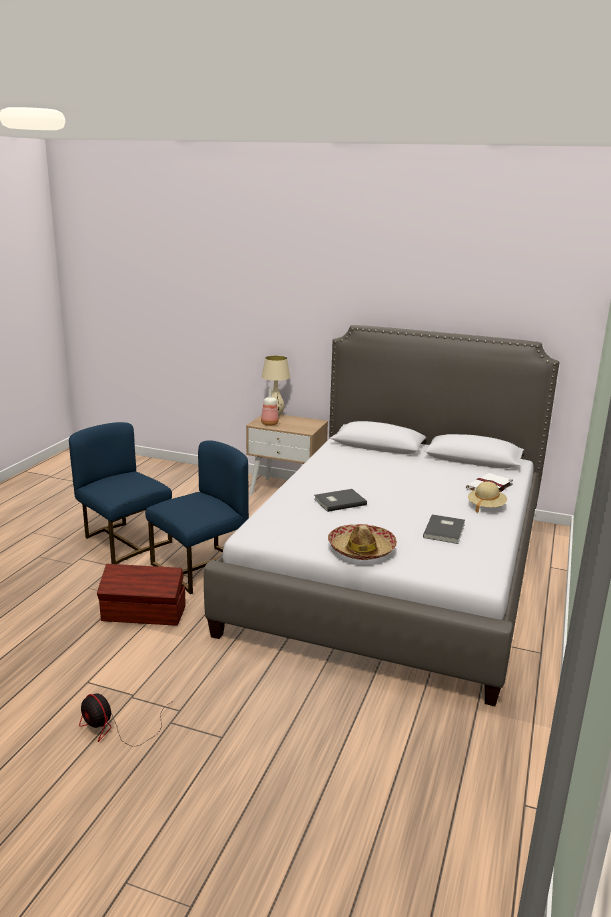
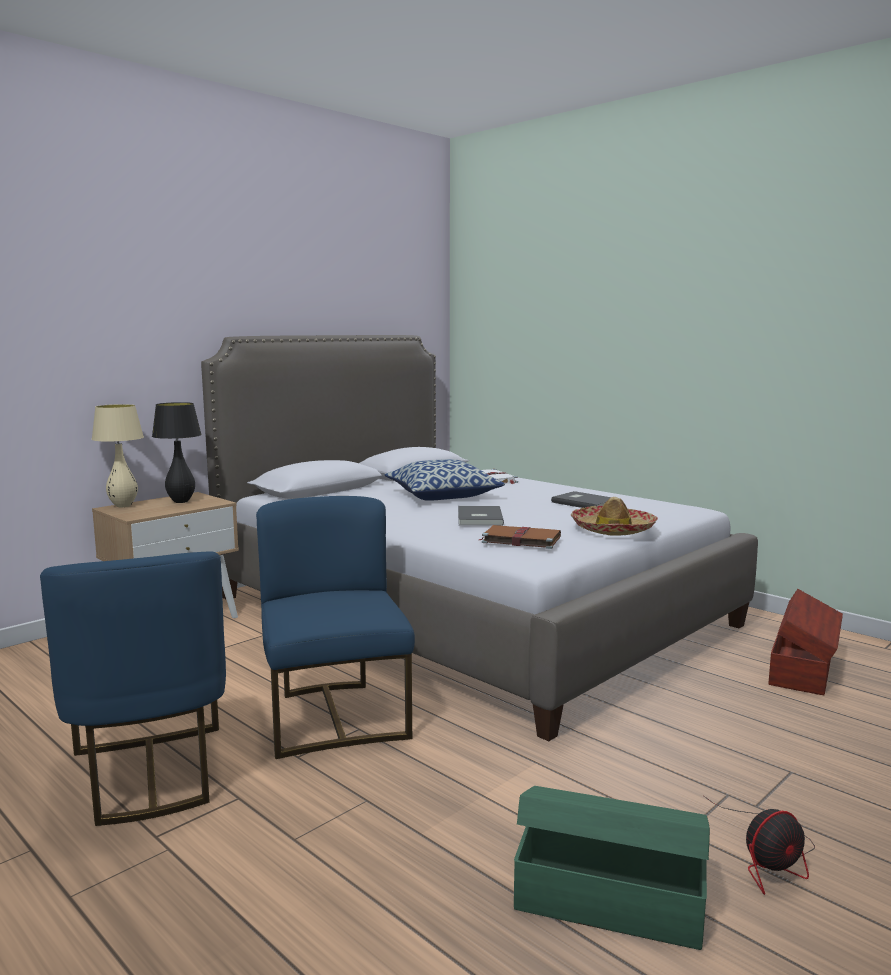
camera: 65 degrees left, 10 degrees down
blue chair [69,422,172,564] -> blue chair turned 90 degrees counterclockwise [40,551,226,826]
brown storage box [97,564,186,626] -> brown storage box moved to [768,589,843,695]
bottle [261,389,279,426] -> none
beige hat [468,481,507,513] -> none
none -> black table lamp [152,402,202,503]
none -> pillow [384,459,505,501]
none -> brown book [480,525,561,549]
none -> green storage box [514,786,710,950]

